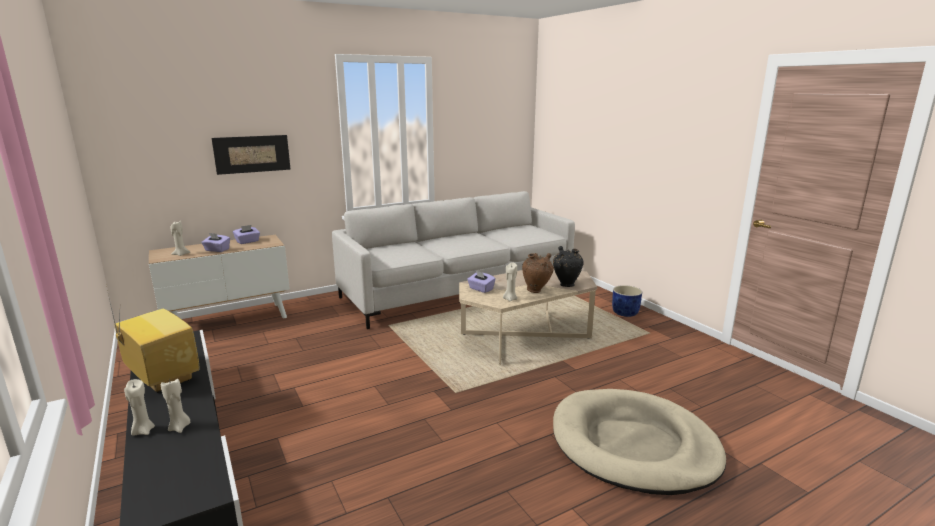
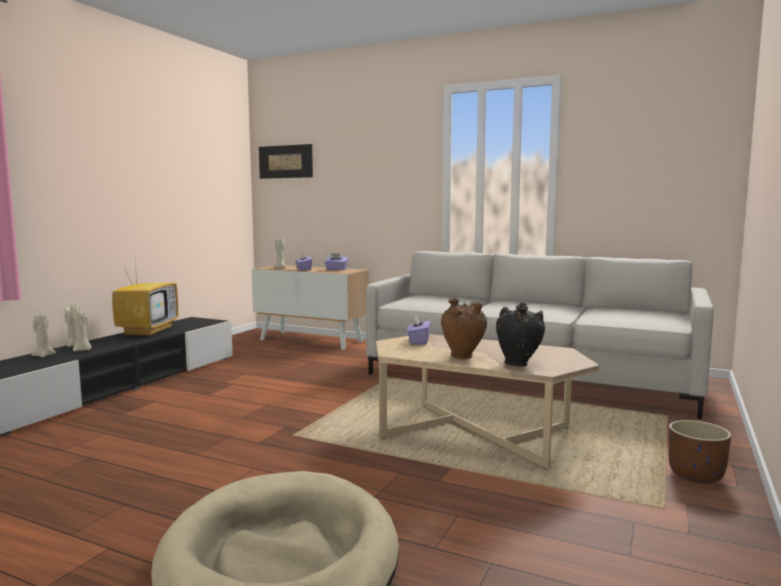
camera: 55 degrees right, 10 degrees down
picture [212,135,291,175] -> picture moved to [259,144,313,179]
beige candle [503,262,517,301] -> beige candle moved to [31,312,56,357]
blue planter [612,285,642,317] -> brown planter [668,420,731,483]

